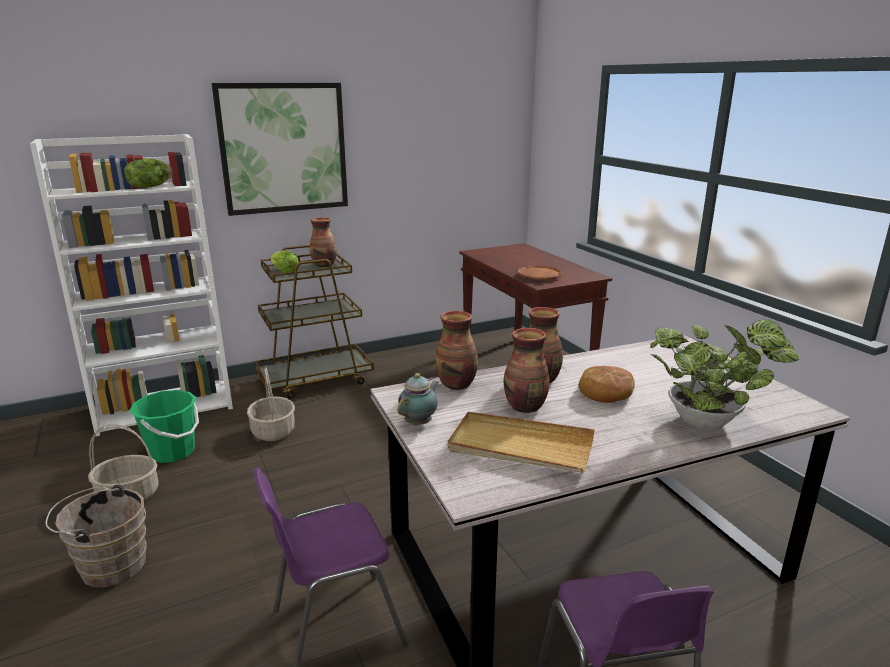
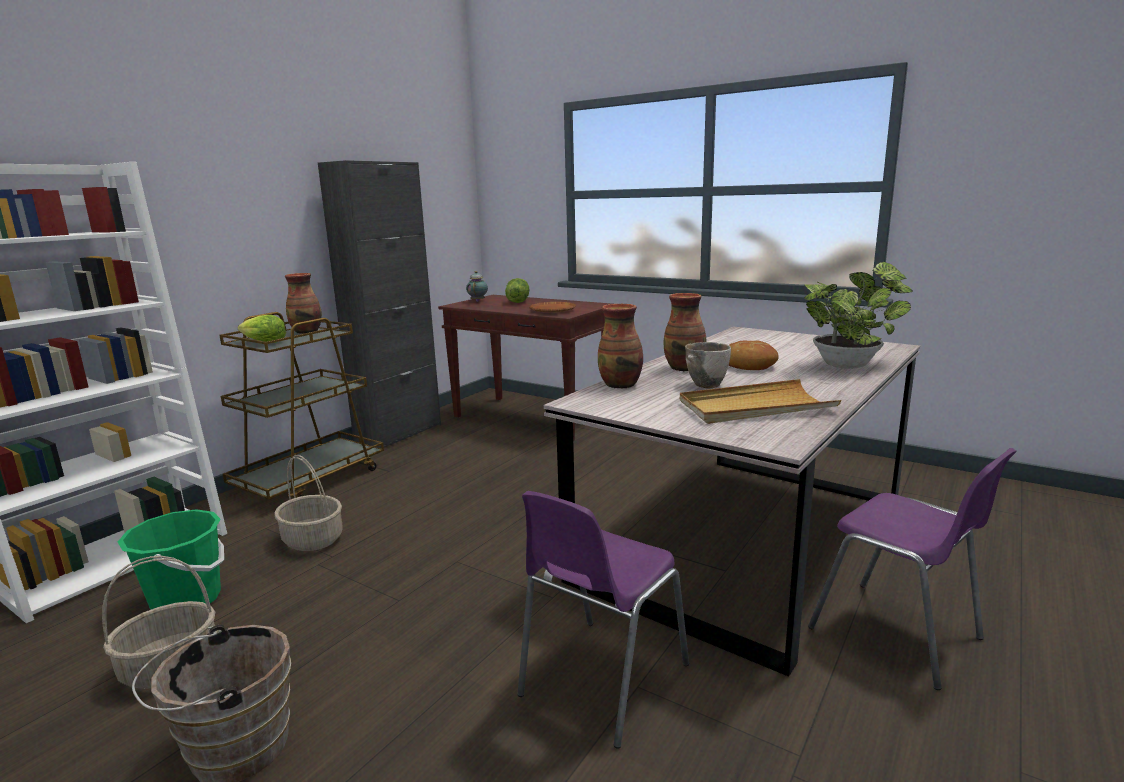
camera: 30 degrees left, 5 degrees down
lettuce [124,159,172,188] -> lettuce moved to [505,278,529,303]
picture [211,83,348,216] -> none
teapot [397,373,439,426] -> teapot moved to [466,271,488,302]
vase [504,328,550,413] -> bowl [685,342,731,388]
none -> black cabinet [318,160,441,448]

